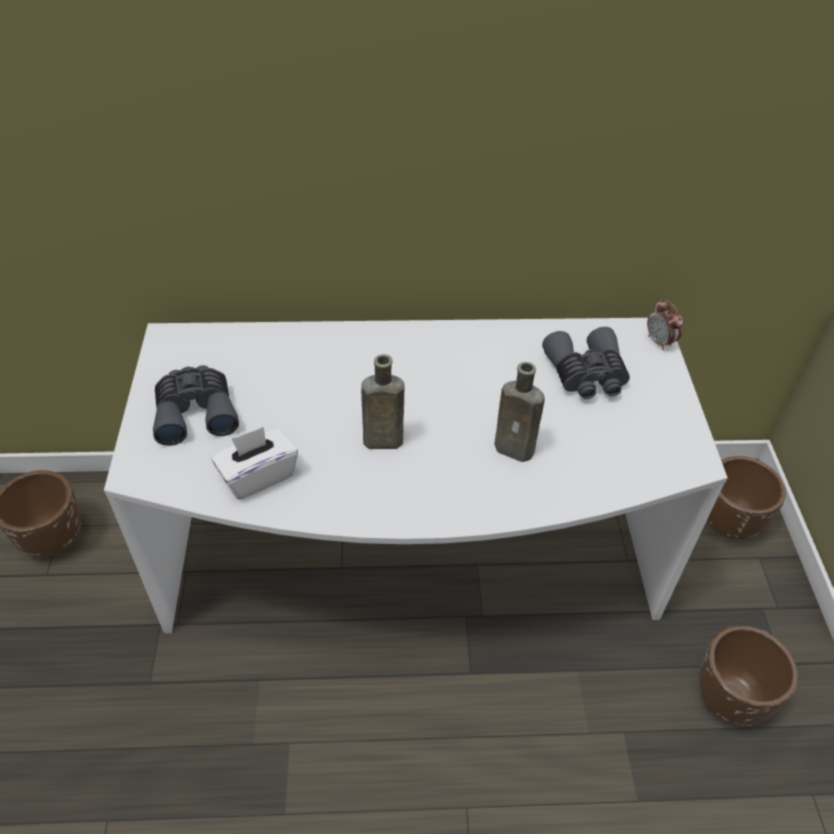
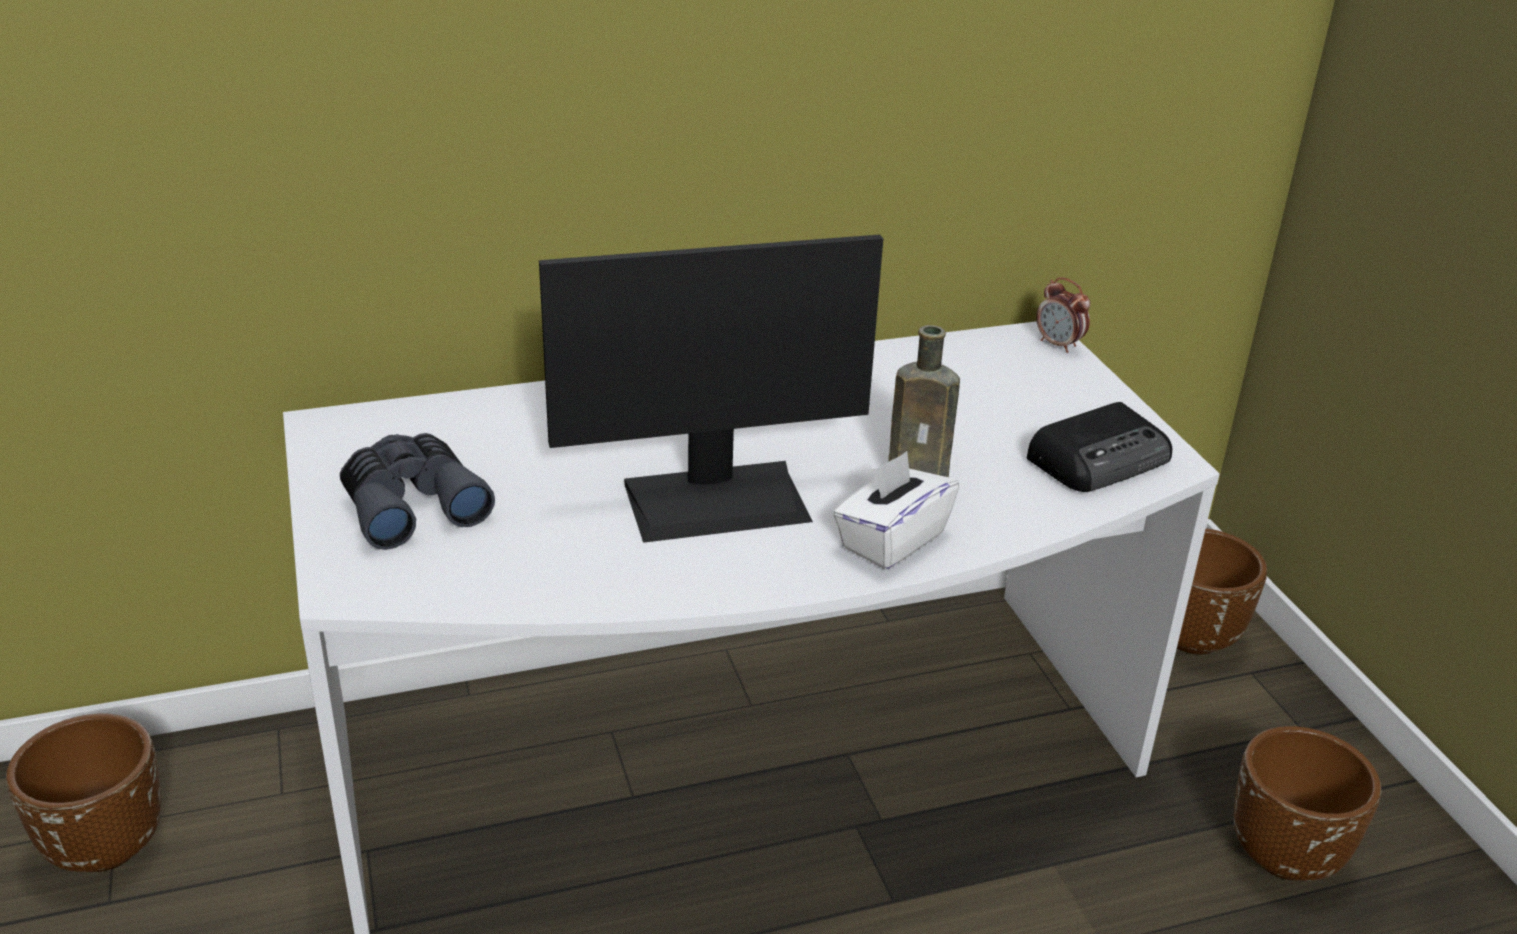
camera: 15 degrees left, 15 degrees down
white tissue box [211,427,298,500] -> white tissue box moved to [833,451,959,570]
brown bottle [361,354,404,449] -> monitor [539,235,883,543]
grey binoculars [542,327,630,399] -> none
none -> radio [1027,402,1172,492]

